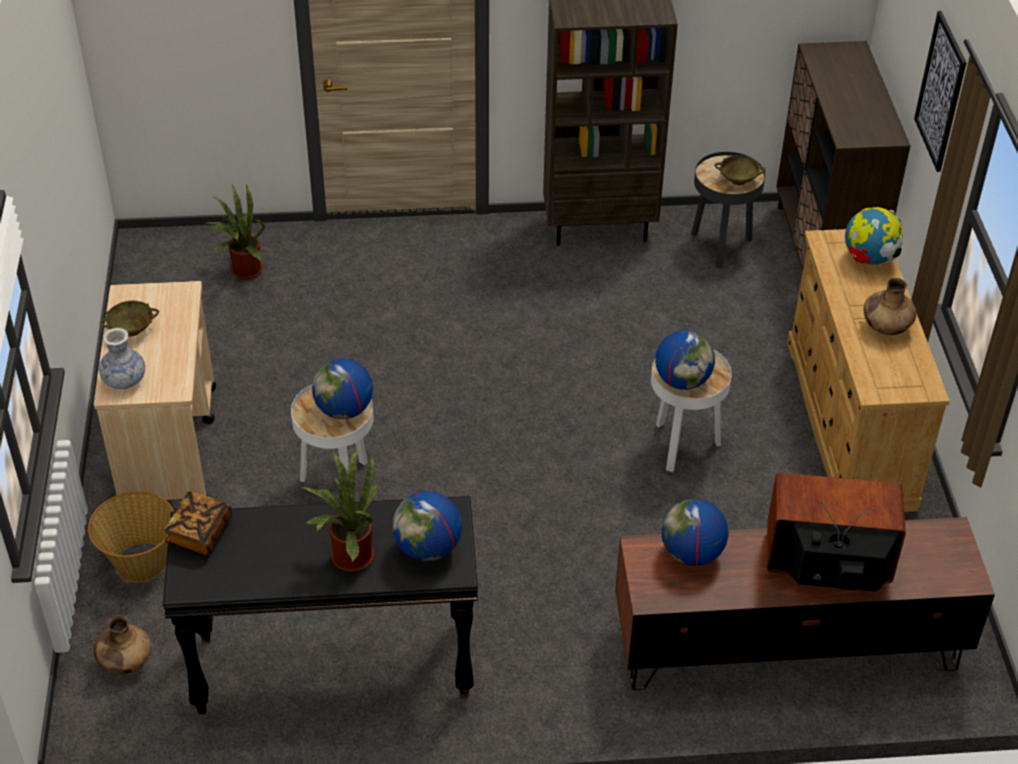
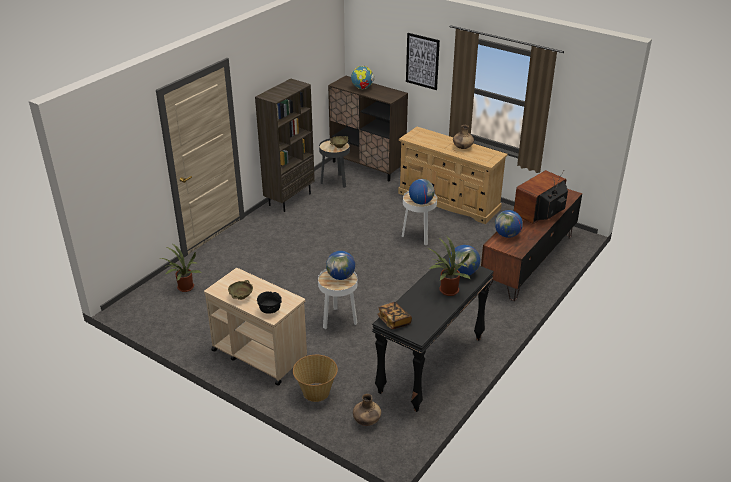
camera: 50 degrees left, 10 degrees down
vase [99,328,145,389] -> black bowl [257,291,282,314]
globe [845,207,903,265] -> globe moved to [351,65,374,89]

